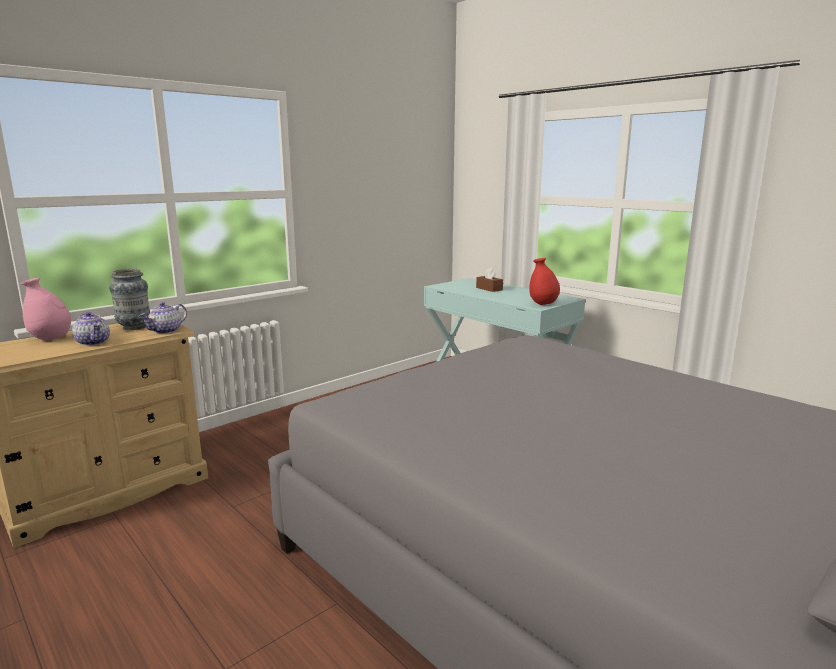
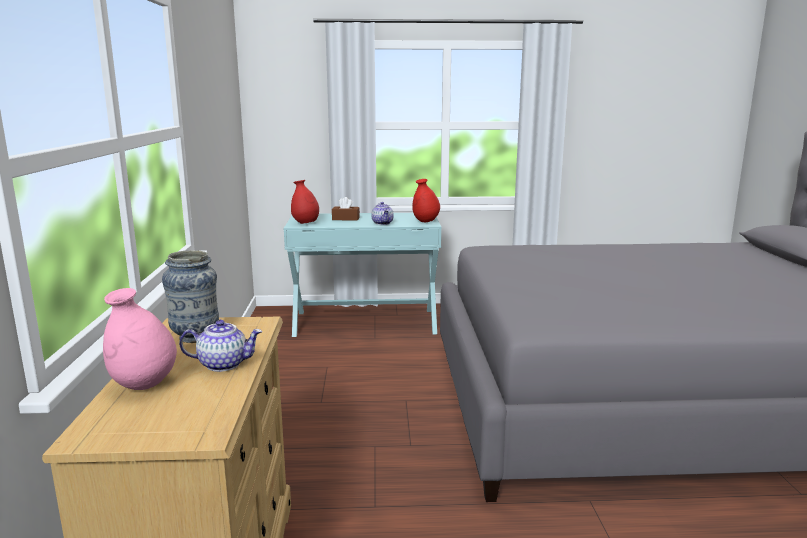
camera: 50 degrees left, 0 degrees up
teapot [139,302,187,334] -> teapot moved to [371,202,394,225]
none -> red vase [291,180,319,224]

